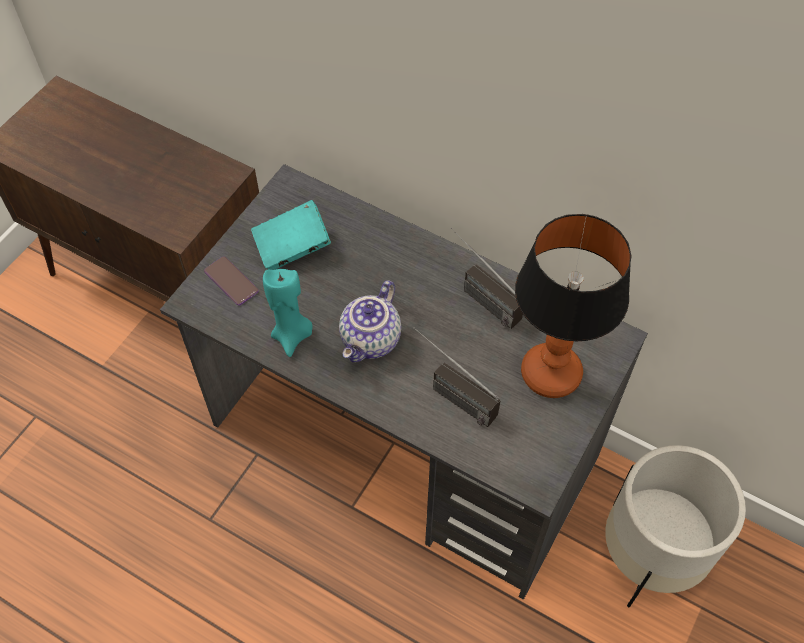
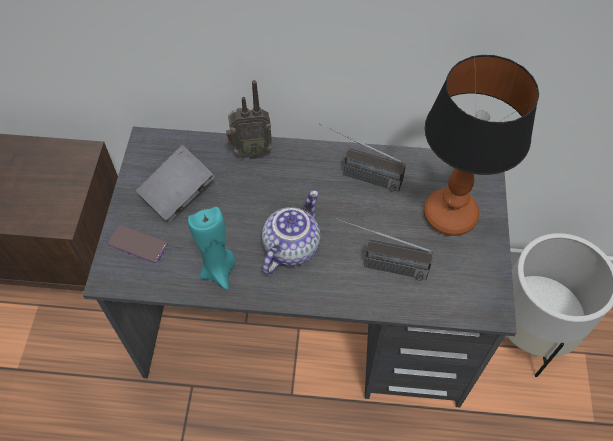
camera: 25 degrees left, 0 degrees up
turquoise book [251,200,331,270] -> grey book [136,145,215,222]
teapot [339,280,401,363] -> teapot turned 150 degrees counterclockwise [262,190,321,274]
none -> radio [226,80,272,159]

